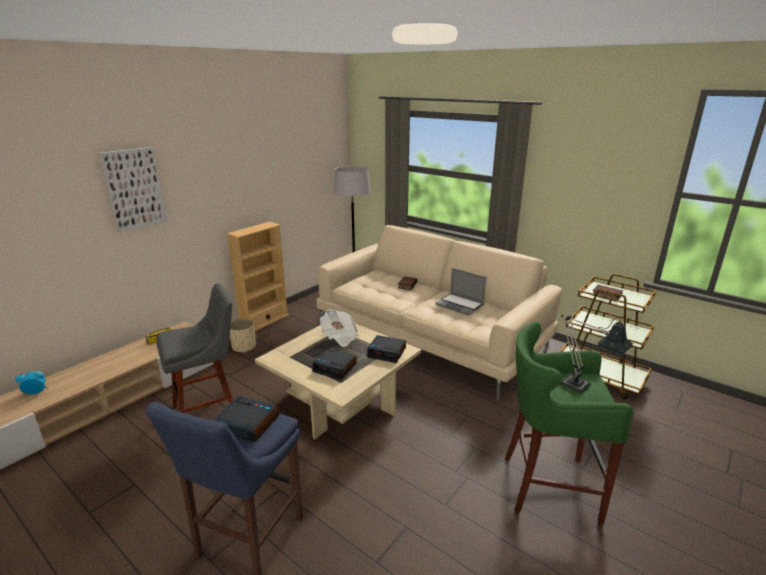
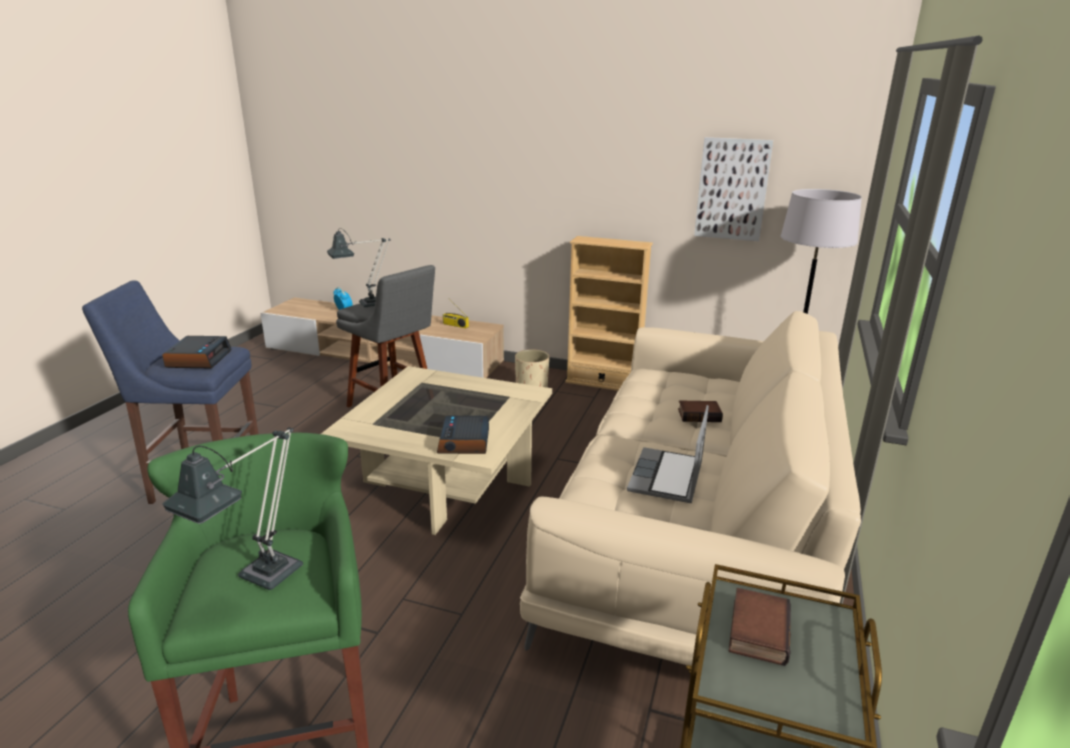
camera: 70 degrees right, 0 degrees up
picture [99,147,167,232] -> picture moved to [694,137,773,241]
alarm clock [312,349,357,380] -> none
newspaper [320,309,359,347] -> none
none -> table lamp [327,228,391,308]

